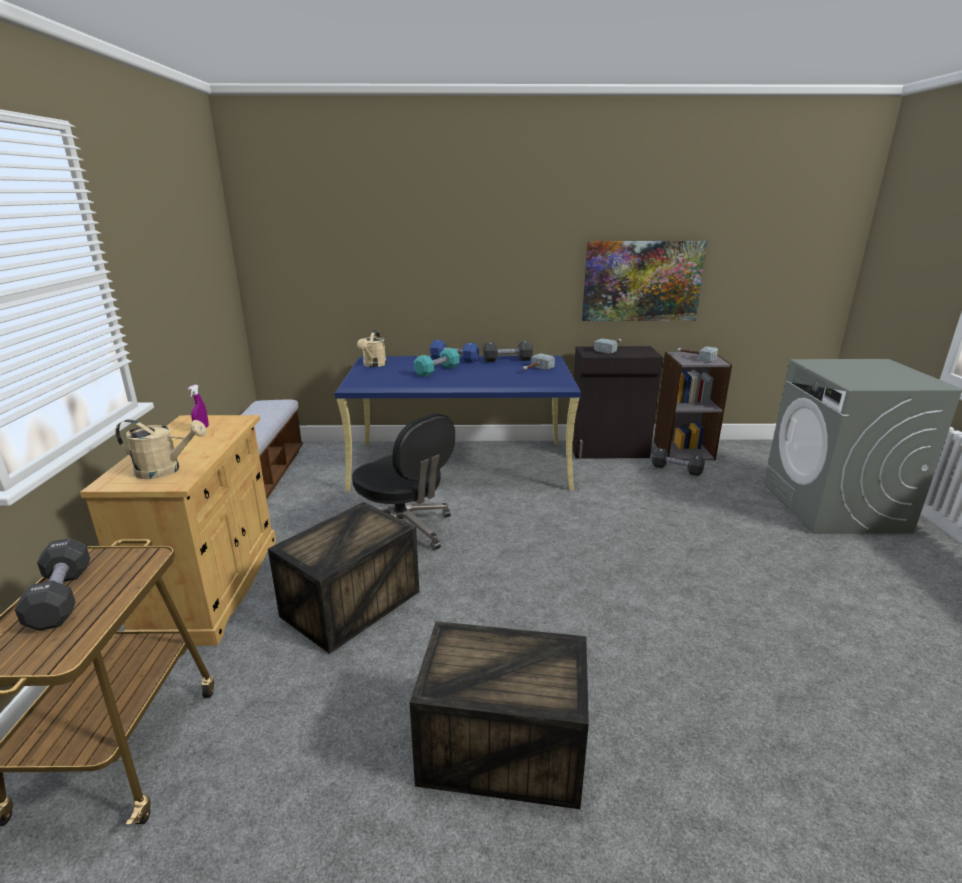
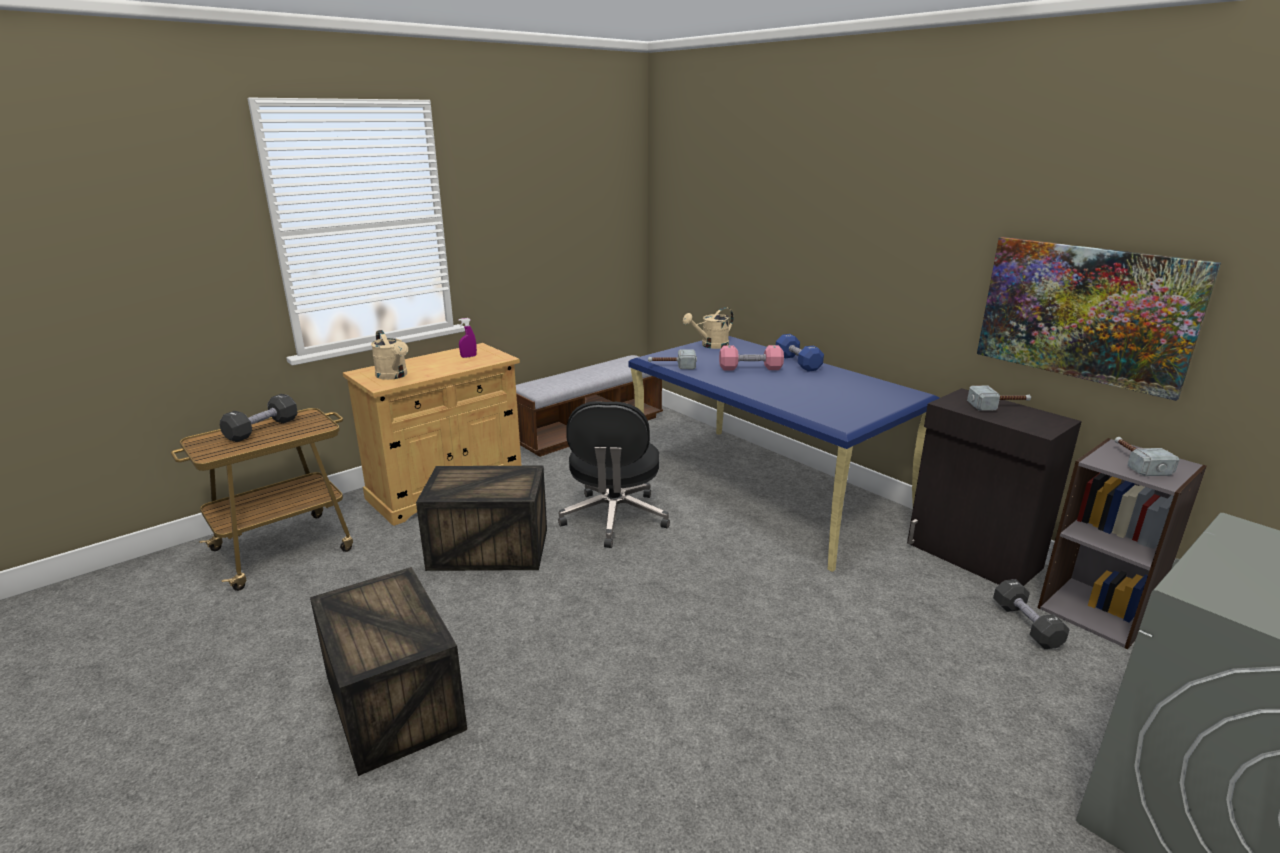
camera: 50 degrees right, 0 degrees up
turquoise dumbbell [414,347,460,377] -> pink dumbbell [719,345,784,370]
black dumbbell [483,341,533,362] -> none
hammer [523,353,555,370] -> hammer moved to [648,350,697,369]

